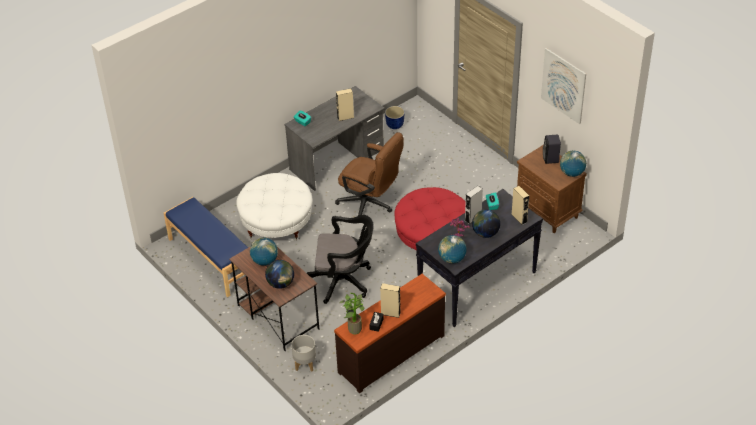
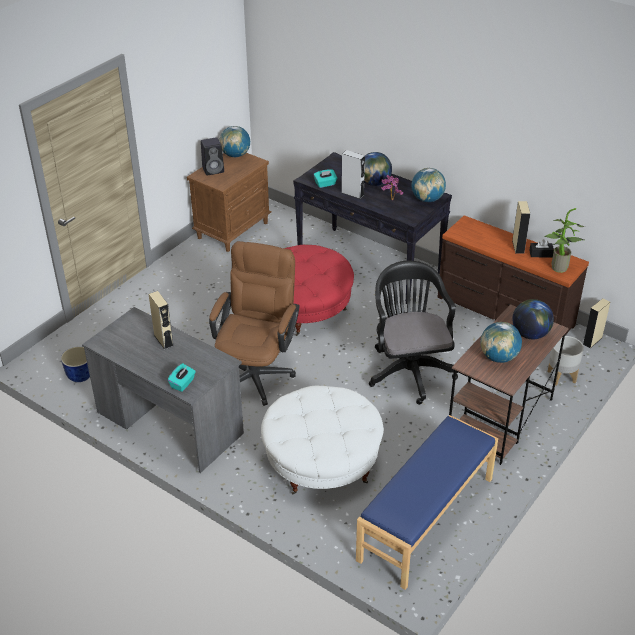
camera: 105 degrees left, 5 degrees down
beige speaker [512,186,529,225] -> beige speaker moved to [583,298,610,348]
picture [541,48,586,124] -> none

